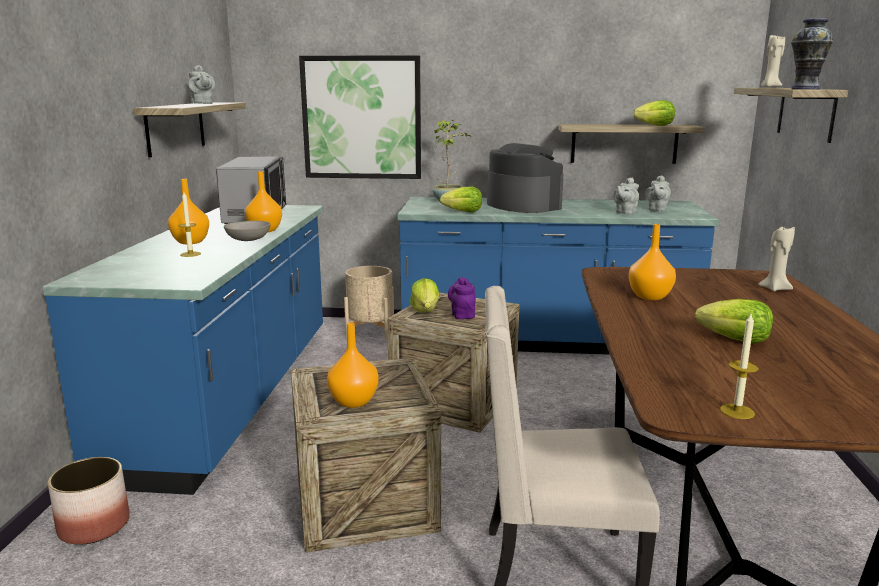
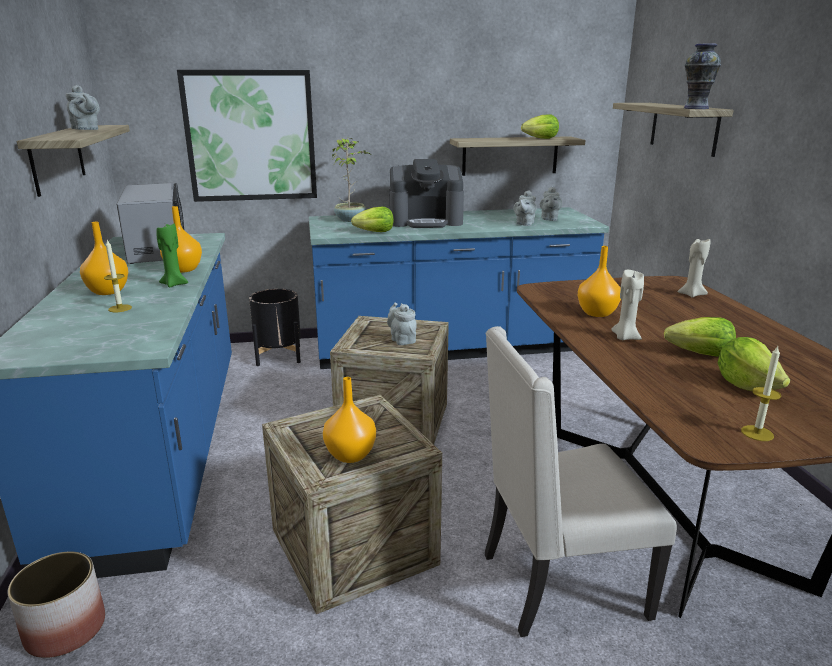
camera: 15 degrees left, 5 degrees up
grey bowl [224,221,271,241] -> green candle [156,224,188,287]
beige planter [344,266,394,340] -> black planter [249,289,301,366]
lettuce [410,278,439,313] -> lettuce moved to [717,337,790,391]
purple teapot [448,277,476,319] -> grey teapot [387,302,417,345]
coffee machine [487,143,564,213] -> coffee machine turned 135 degrees clockwise [389,159,464,228]
beige candle [761,35,785,88] -> beige candle moved to [611,270,644,340]

